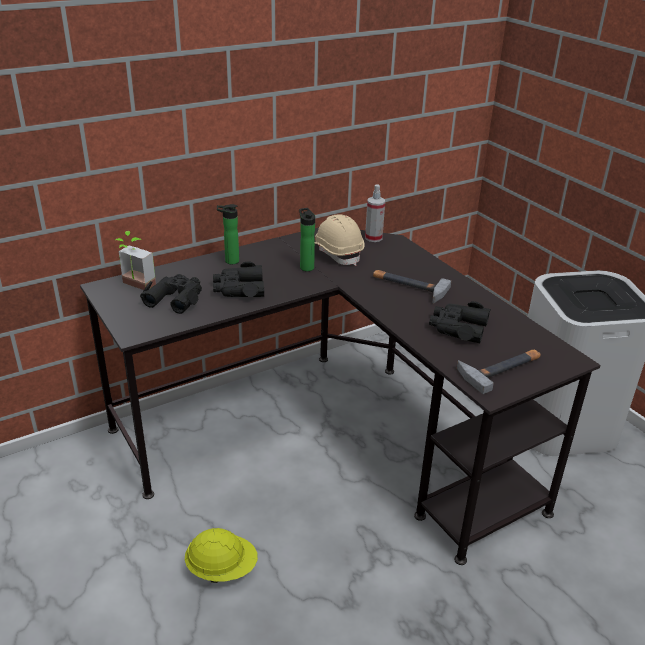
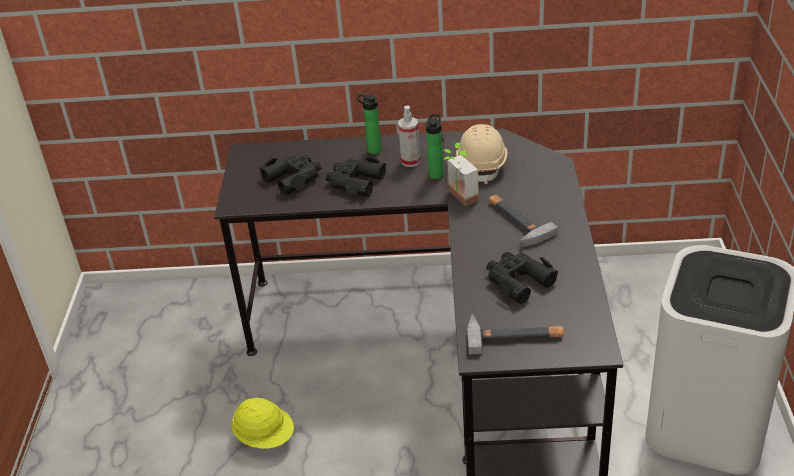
camera: 35 degrees right, 5 degrees up
potted plant [116,231,156,290] -> potted plant moved to [443,143,479,206]
spray bottle [365,184,385,242] -> spray bottle moved to [398,105,421,167]

